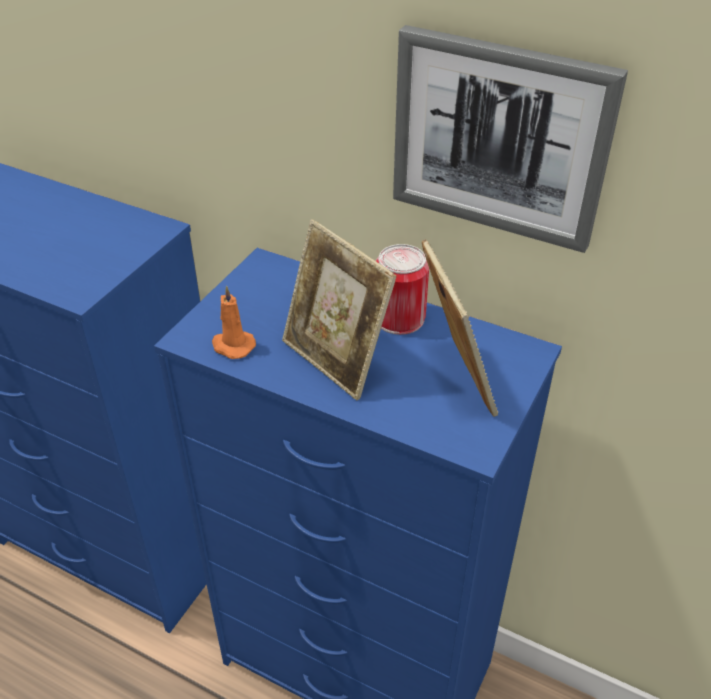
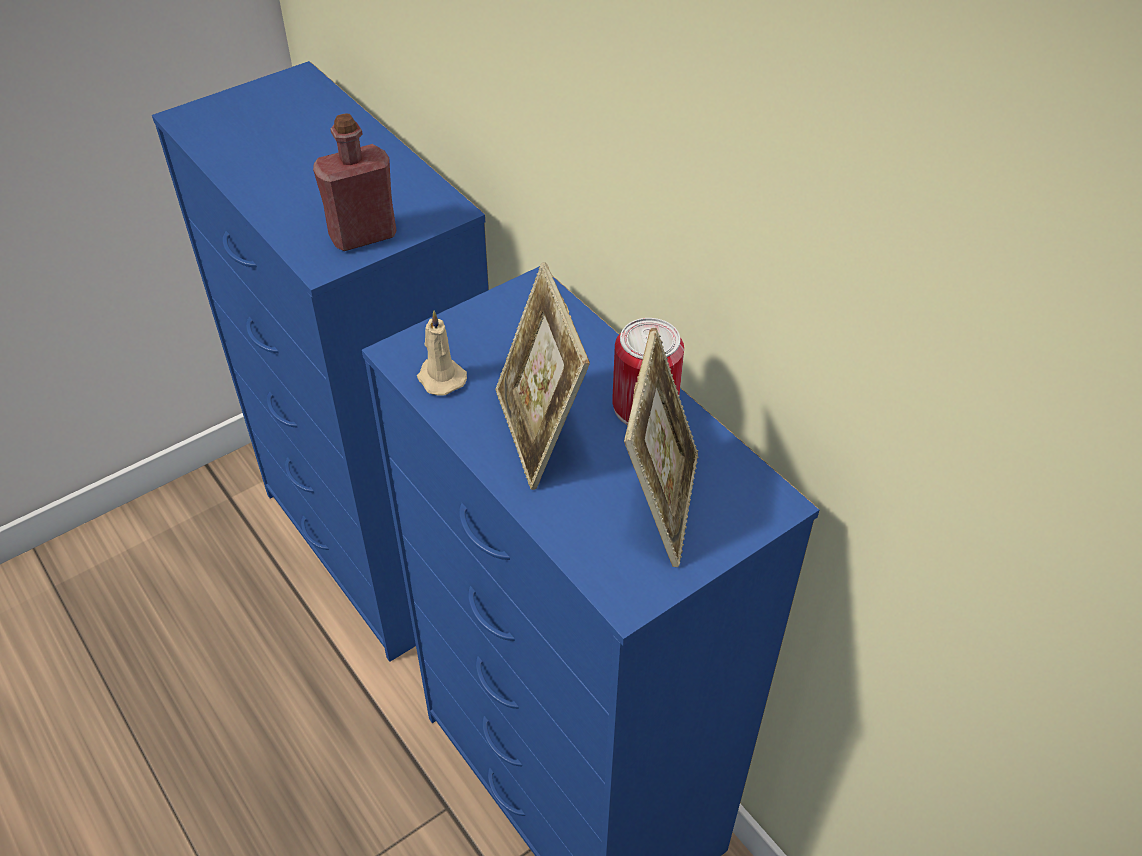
camera: 25 degrees right, 5 degrees up
orange candle [212,286,256,359] -> beige candle [417,310,467,396]
picture [393,25,628,253] -> none
none -> red bottle [313,113,396,251]

